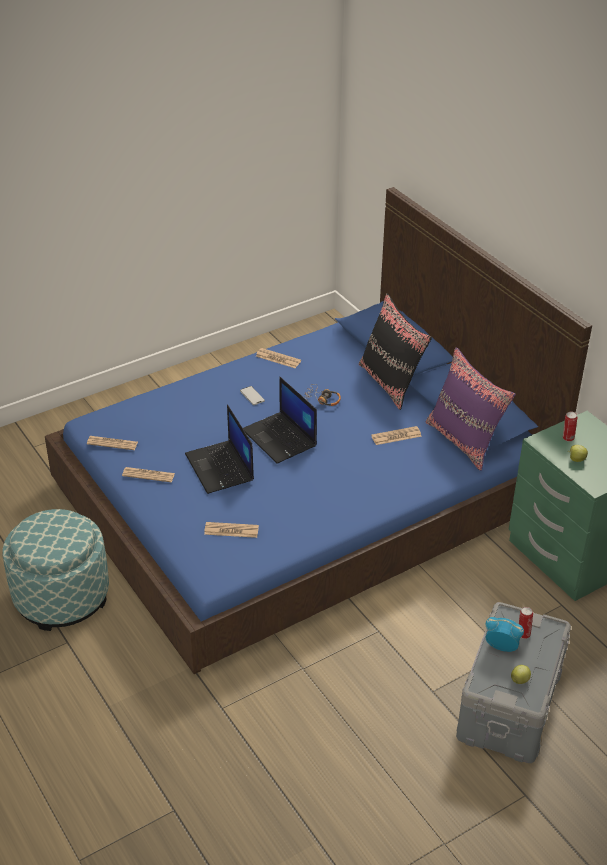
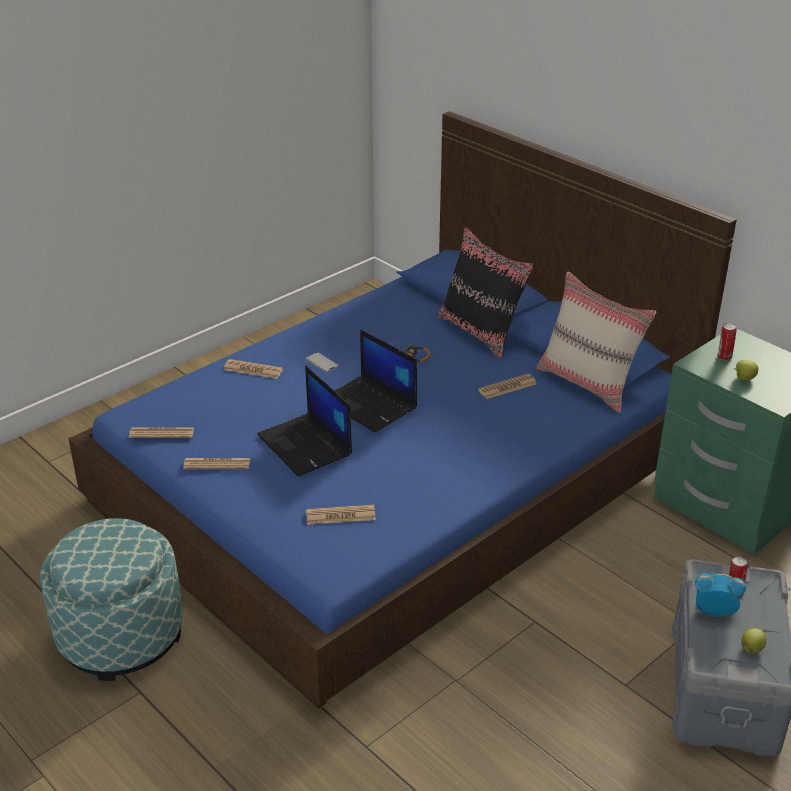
camera: 10 degrees left, 5 degrees down
newspaper [256,348,301,368] -> newspaper moved to [223,359,283,379]
purple pillow [426,347,516,471] -> beige pillow [536,271,657,413]

